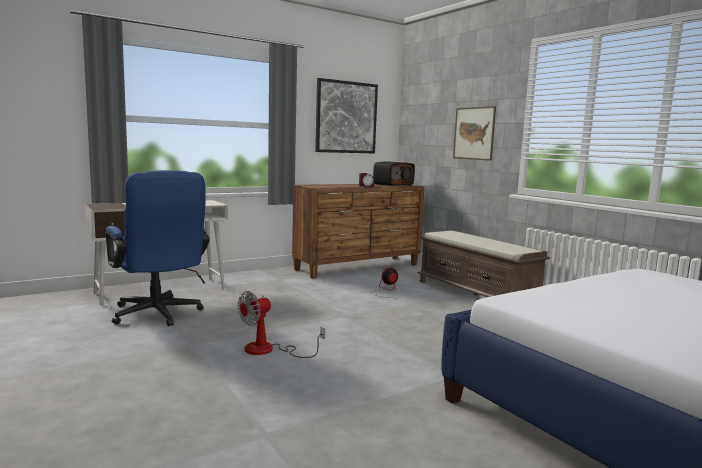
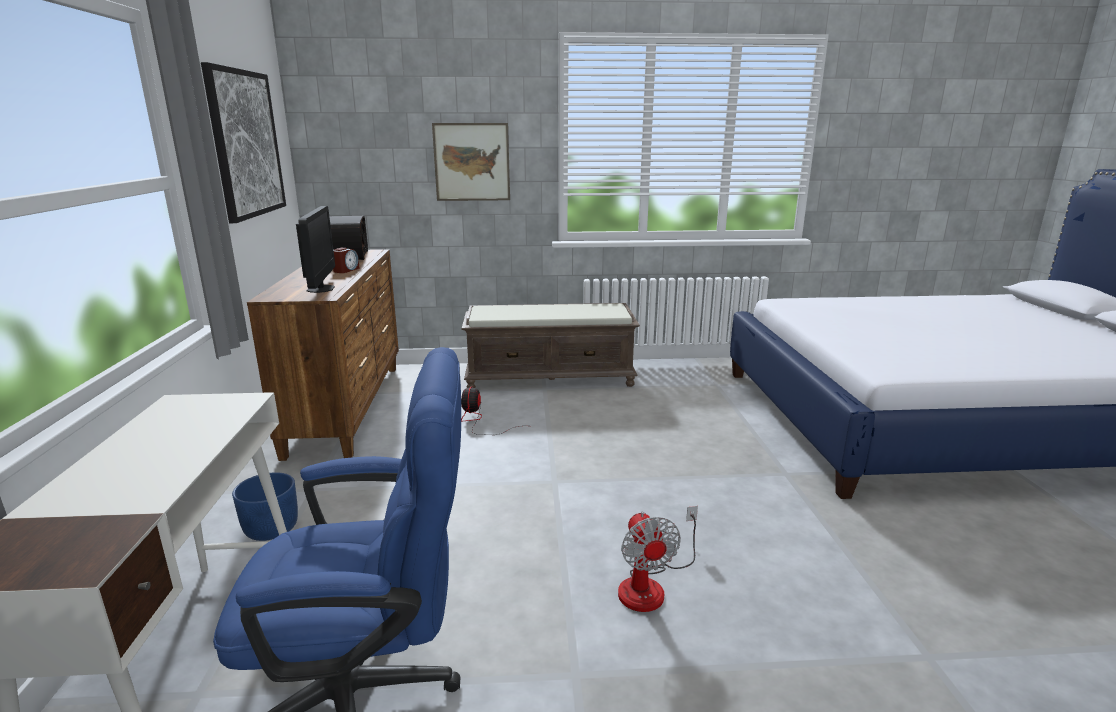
camera: 60 degrees left, 10 degrees up
none -> blue planter [232,472,298,541]
none -> monitor [296,206,335,293]

